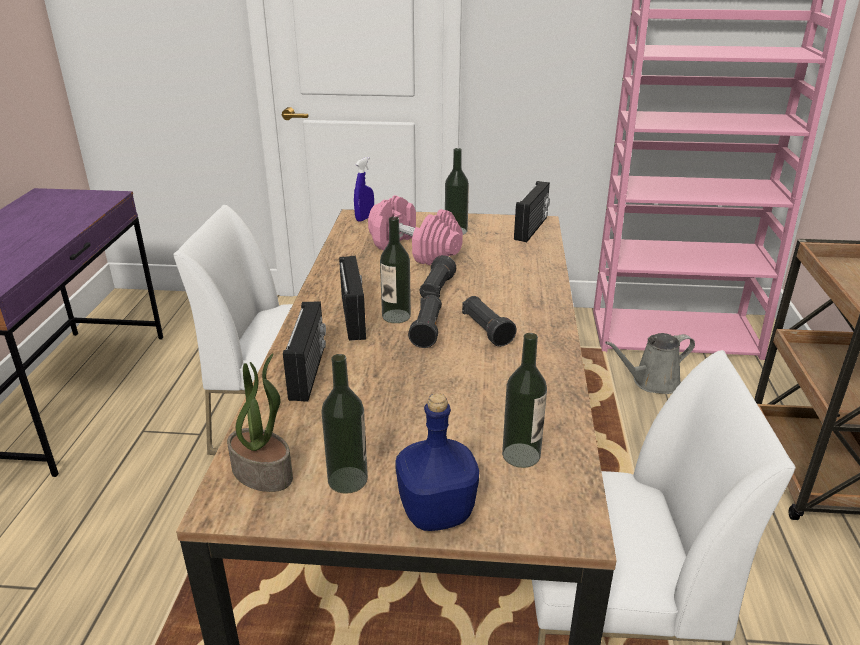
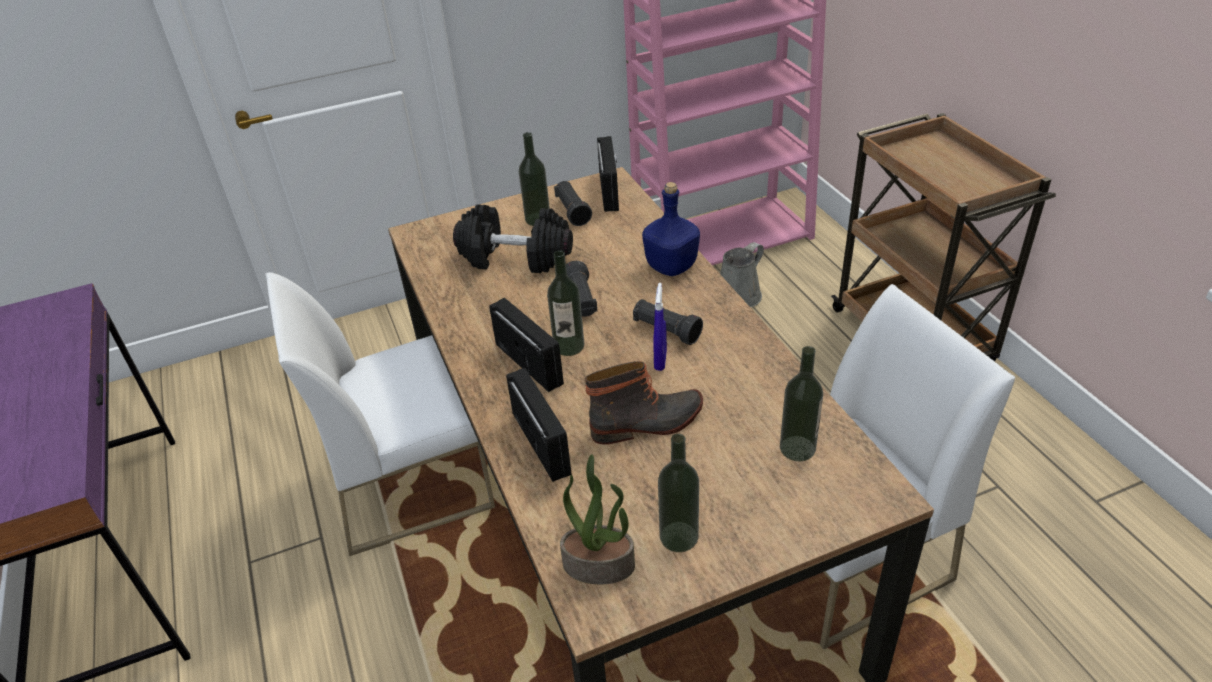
camera: 25 degrees left, 10 degrees up
blue spray bottle [354,157,374,222] -> blue spray bottle moved to [653,283,667,371]
pink dumbbell [368,195,463,265] -> black dumbbell [453,204,573,273]
blue bottle [396,393,479,531] -> blue bottle moved to [642,182,700,276]
black flashlight [408,295,442,348] -> black flashlight moved to [554,181,592,226]
none -> boot [585,361,703,444]

